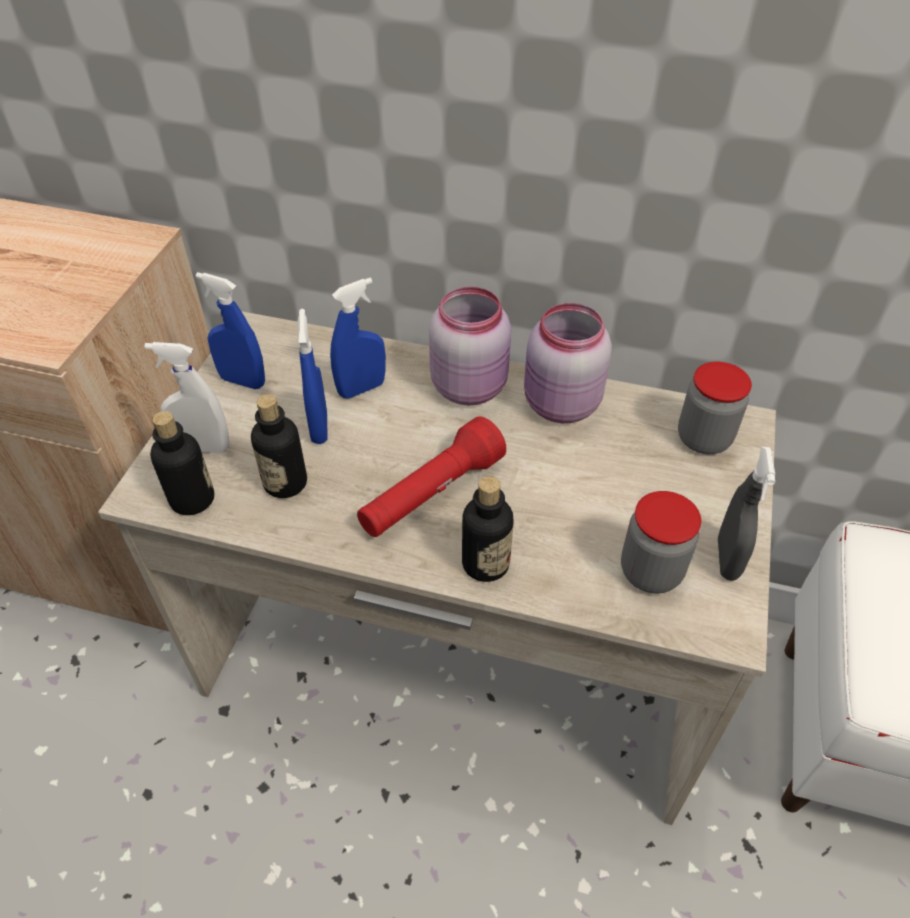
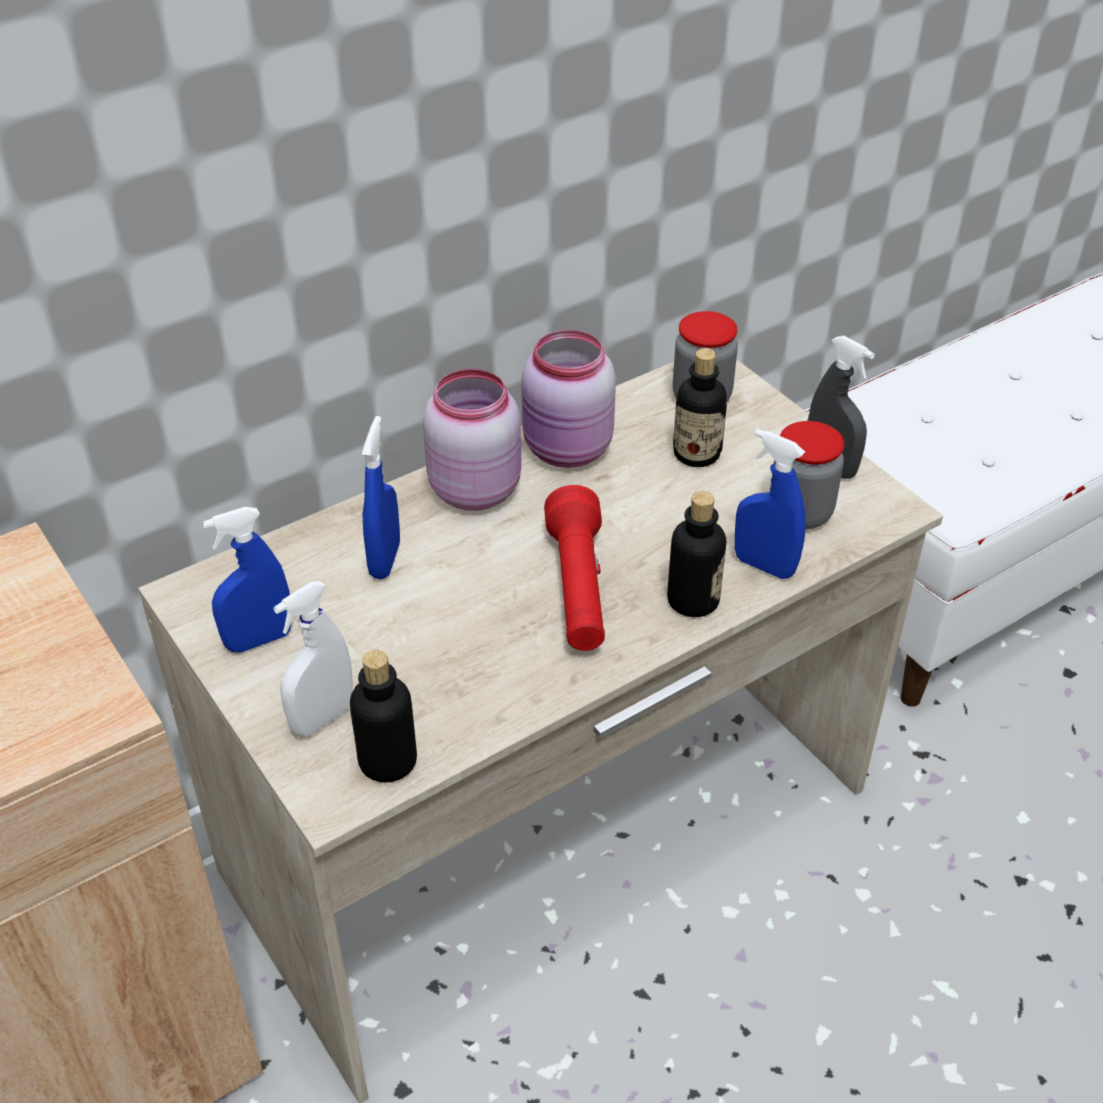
camera: 50 degrees left, 5 degrees down
bottle [251,394,307,498] -> bottle moved to [673,348,727,467]
blue spray bottle [298,309,328,444] -> blue spray bottle moved to [735,429,806,579]

